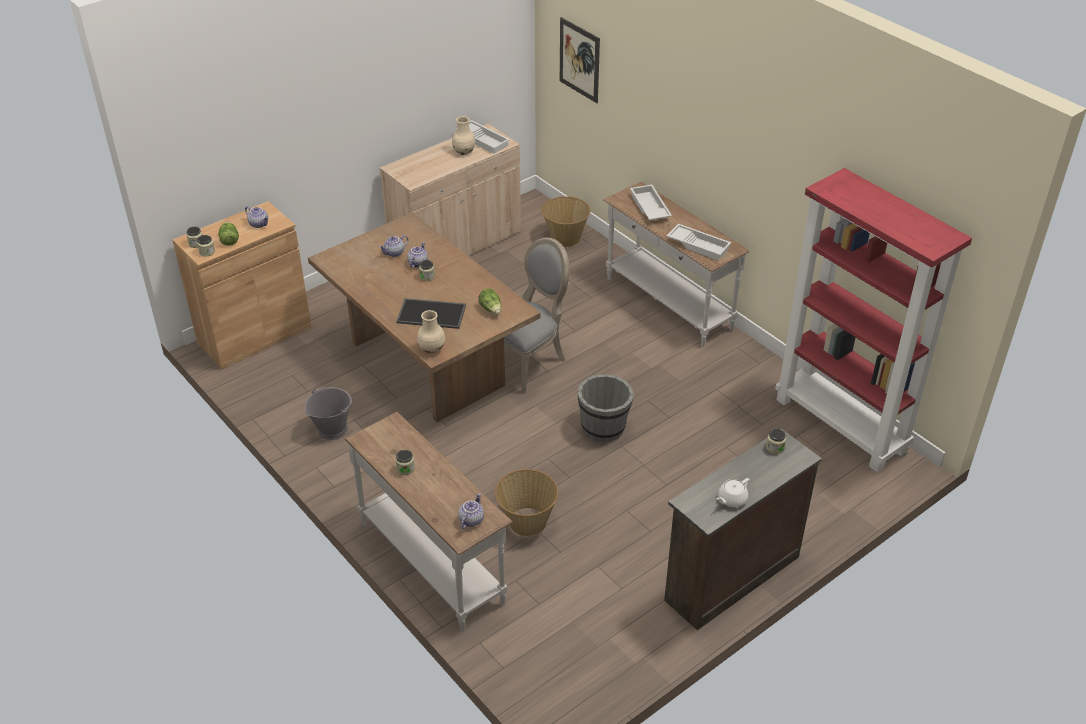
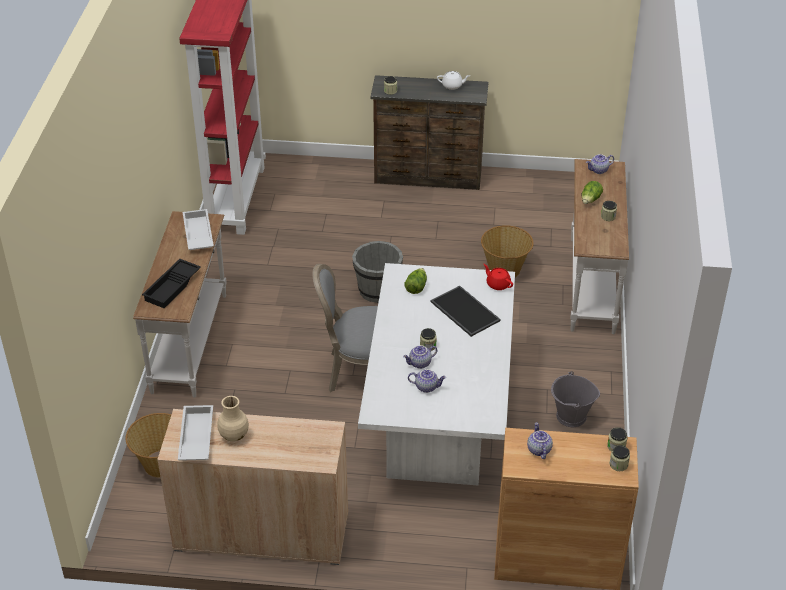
camera: 135 degrees left, 0 degrees up
lettuce [218,222,239,246] -> lettuce moved to [582,181,603,204]
brown dining table [308,213,541,422] -> white dining table [358,263,515,485]
beige vase [417,310,445,354] -> red teapot [484,264,513,290]
picture [560,17,600,103] -> none
white tray [630,185,672,220] -> black tray [142,259,201,308]

